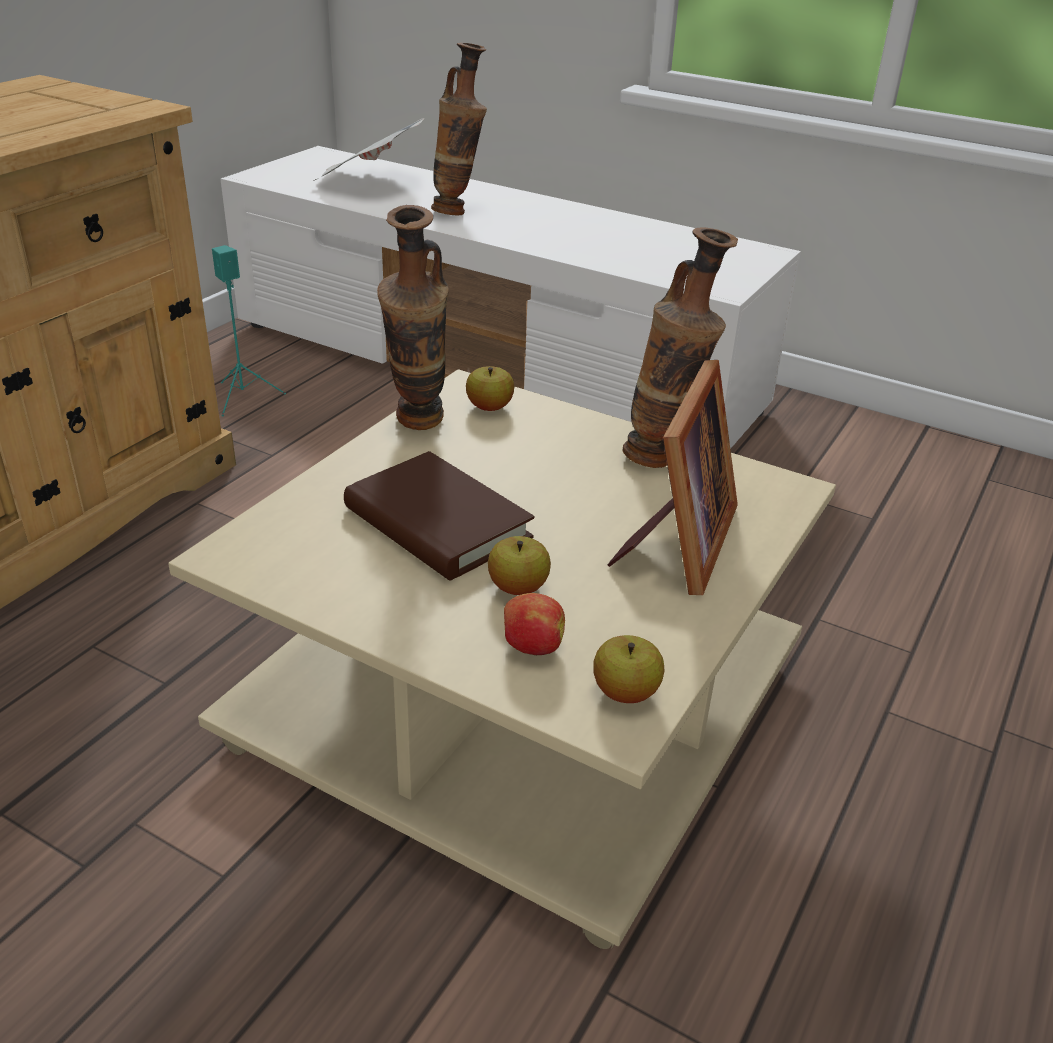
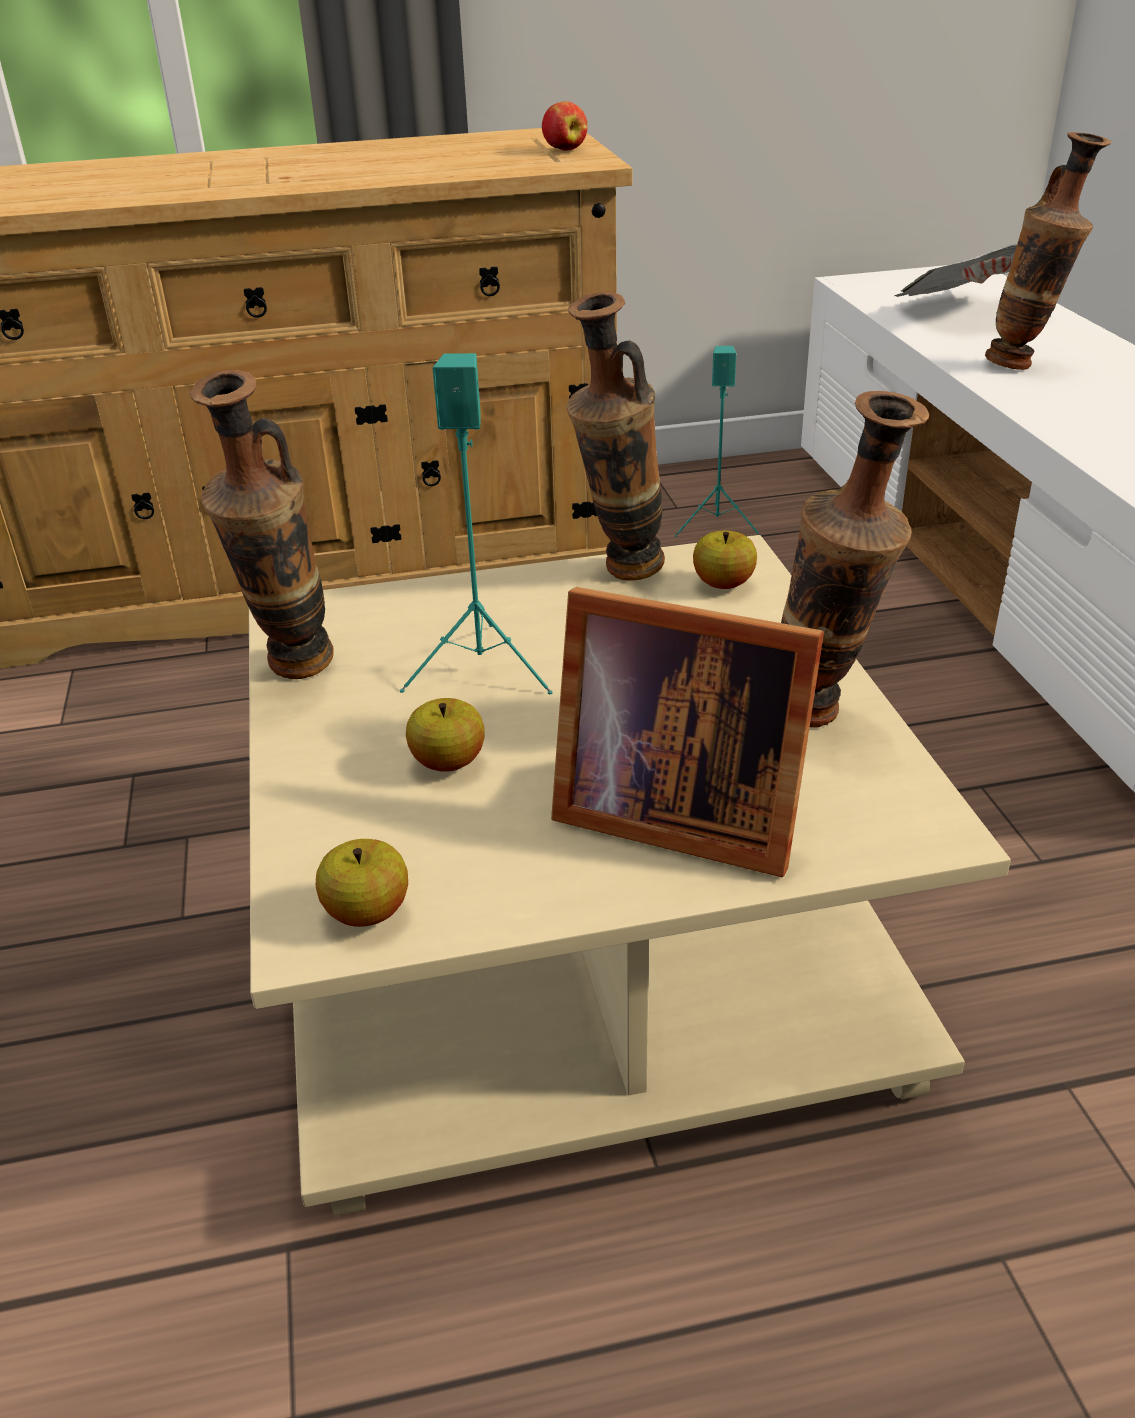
camera: 50 degrees right, 0 degrees up
brown book [344,451,534,581] -> turquoise speaker [400,353,553,694]
apple [504,593,565,655] -> apple moved to [542,101,588,151]
picture frame [607,360,738,595] -> picture frame turned 45 degrees clockwise [551,587,824,877]
none -> vase [189,370,334,679]

